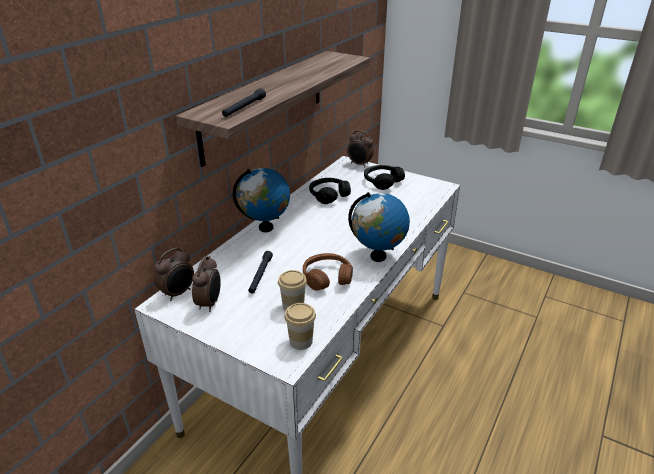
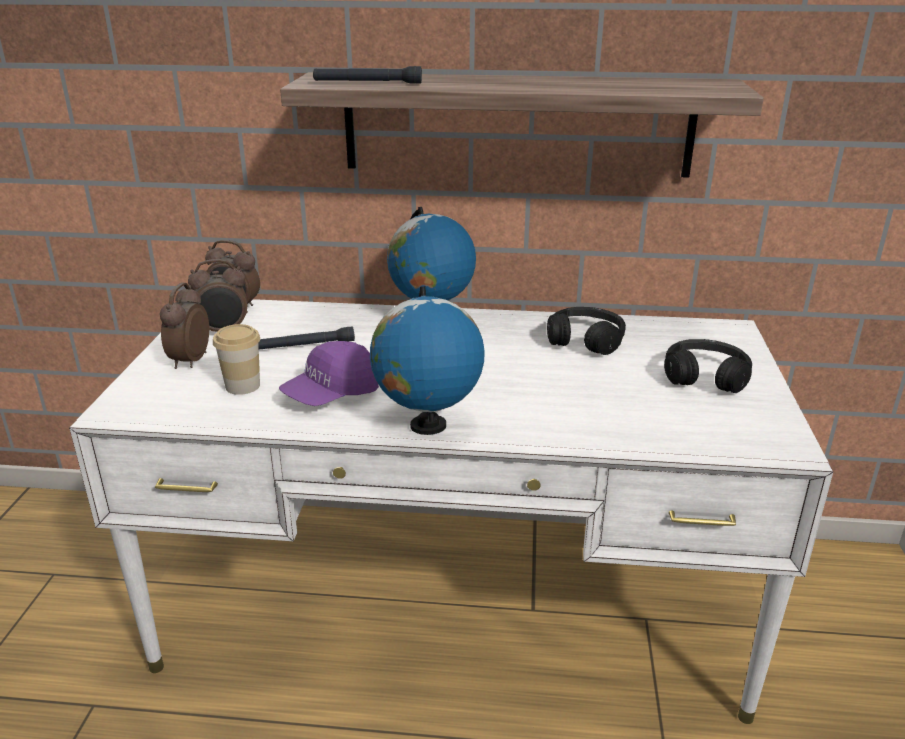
camera: 65 degrees right, 5 degrees down
cup [284,303,316,350] -> none
brown headphones [303,253,353,291] -> purple cap [279,341,379,406]
alarm clock [347,130,374,168] -> alarm clock moved to [160,283,209,369]

